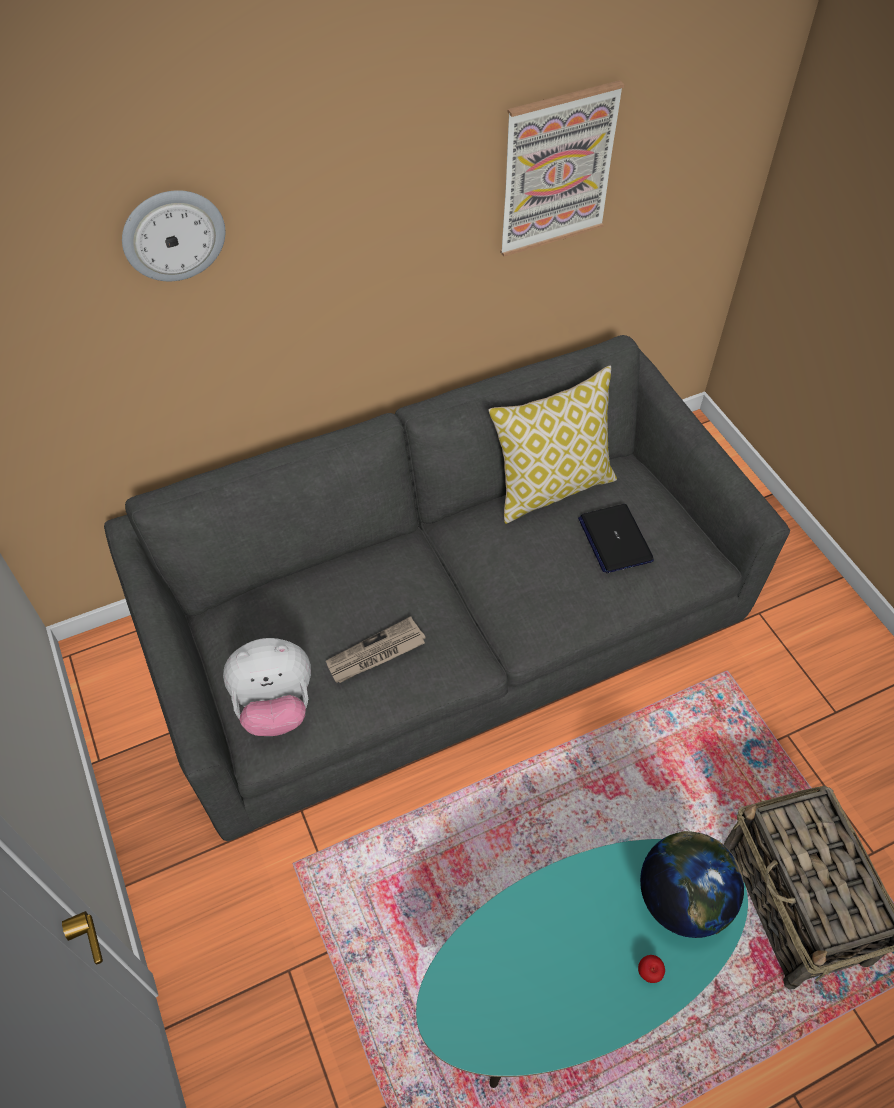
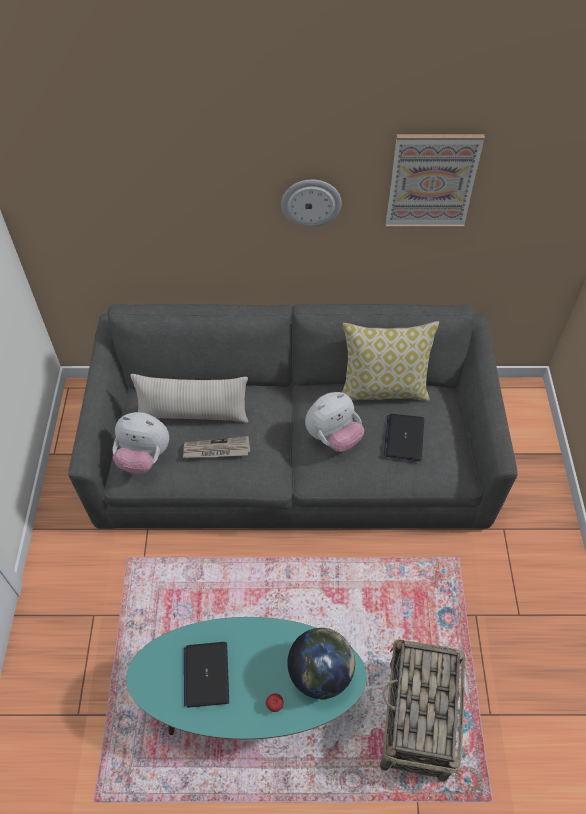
camera: 25 degrees right, 0 degrees up
wall clock [122,190,225,281] -> wall clock moved to [281,180,342,227]
none -> beige pillow [130,374,248,423]
none -> laptop [184,642,229,708]
none -> plush toy [305,392,364,452]

